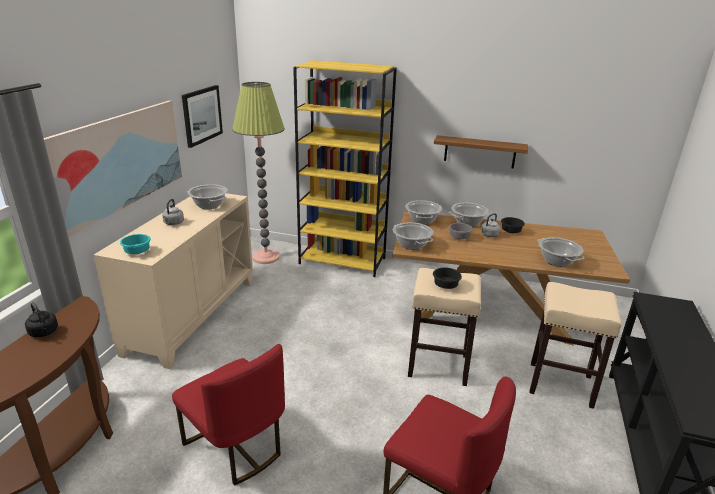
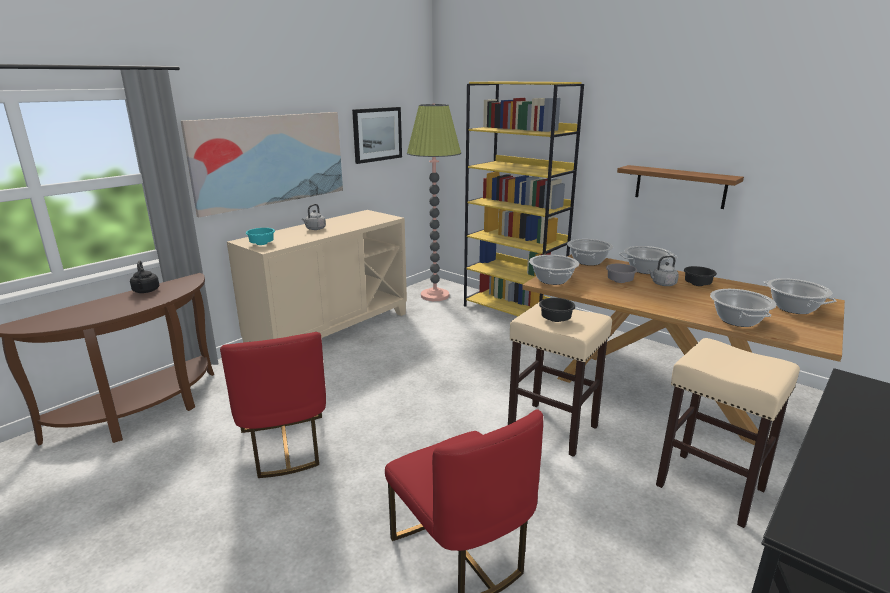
camera: 25 degrees right, 5 degrees down
cooking pot [187,184,228,209] -> cooking pot moved to [763,278,837,314]

